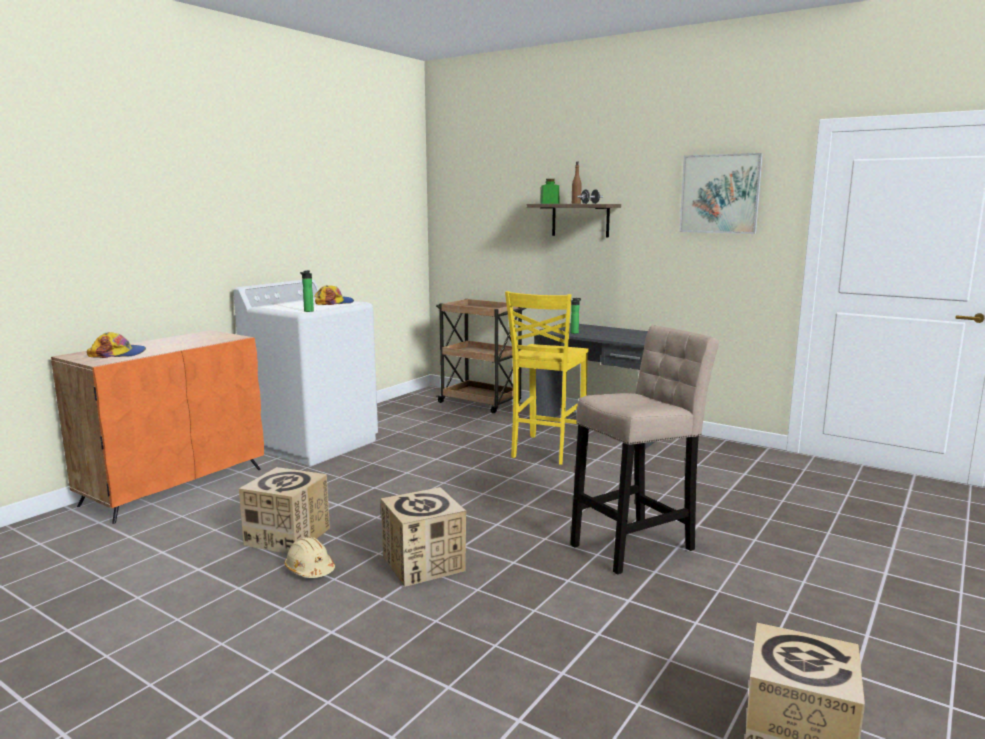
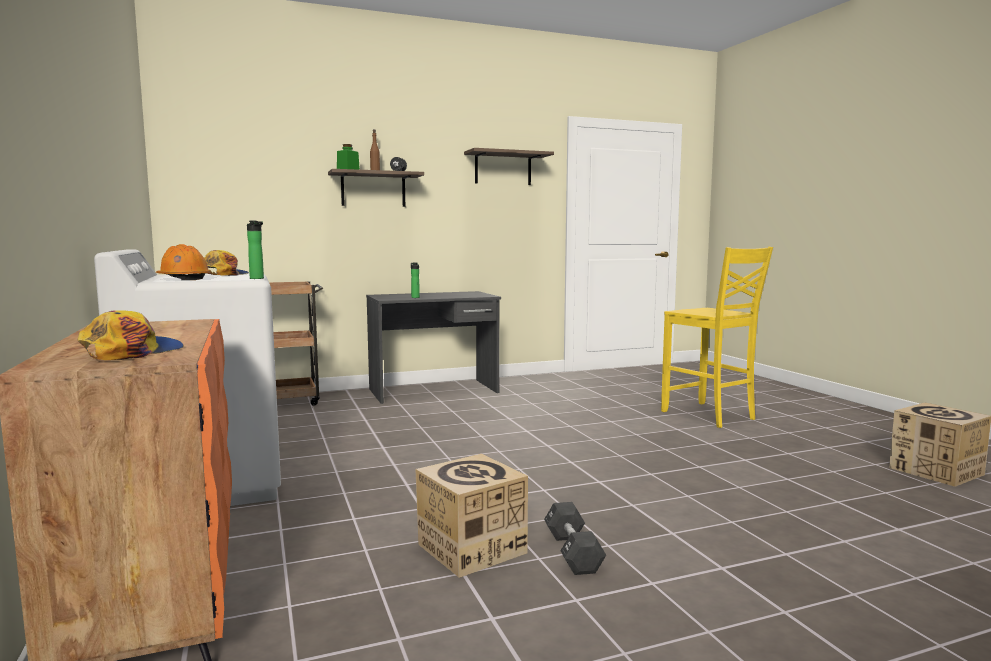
camera: 55 degrees left, 5 degrees down
beige hard hat [284,537,335,578] -> black dumbbell [544,502,606,575]
cardboard box [381,487,466,587] -> none
yellow chair [505,291,589,465] -> yellow chair moved to [661,247,773,428]
beige stool [570,325,719,574] -> none
picture [679,153,763,234] -> shelf [464,148,554,185]
none -> orange hard hat [156,244,211,280]

